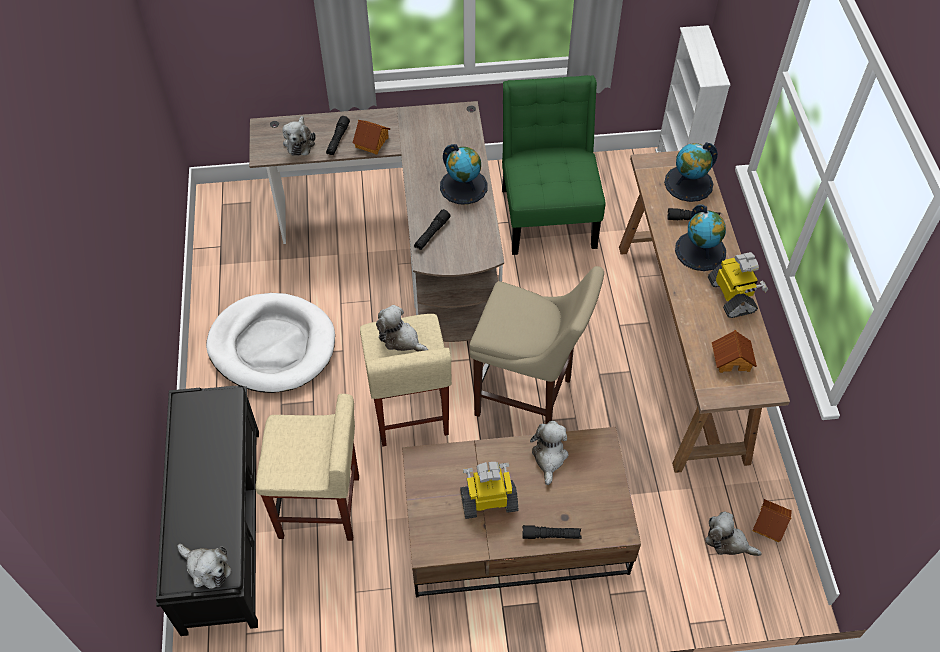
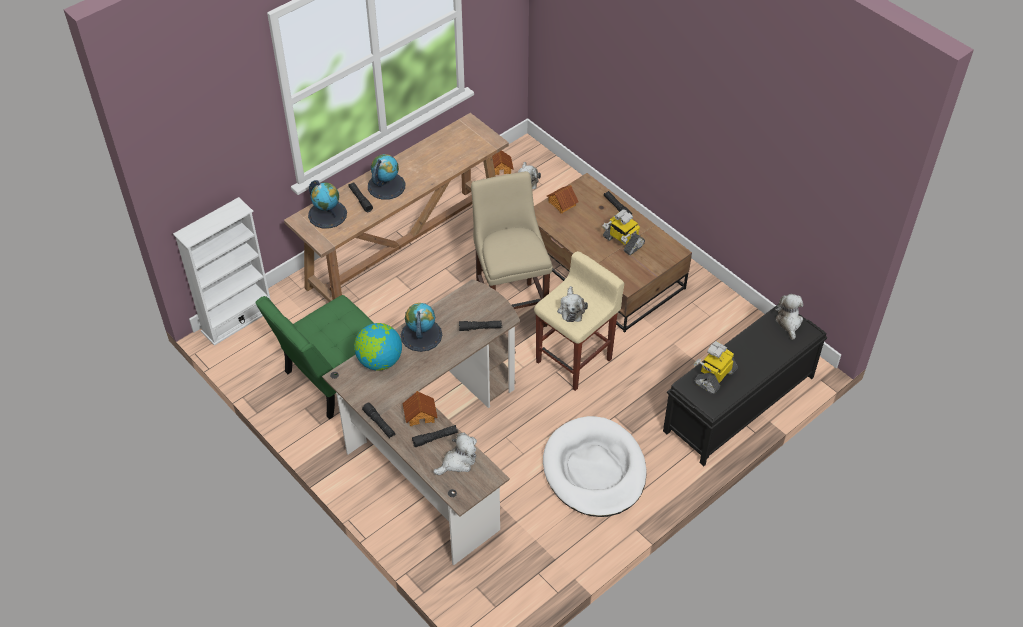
camera: 125 degrees left, 5 degrees down
beige stool [255,394,359,541] -> none
plush toy [530,421,569,485] -> none
toy robot [708,252,768,318] -> toy robot moved to [694,341,738,394]
toy house [712,330,757,373] -> toy house moved to [547,185,578,213]
none -> globe [354,323,402,371]
none -> black flashlight [362,403,395,438]

